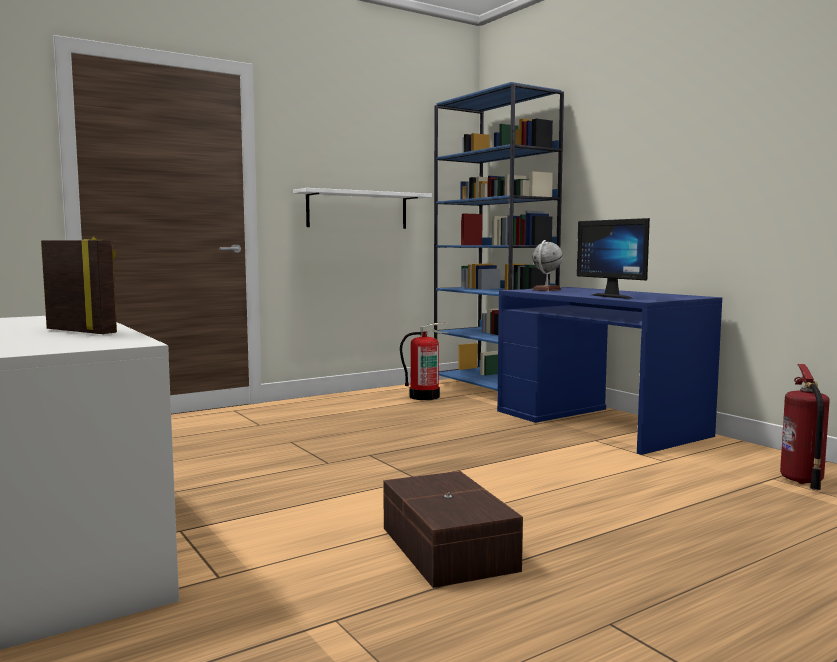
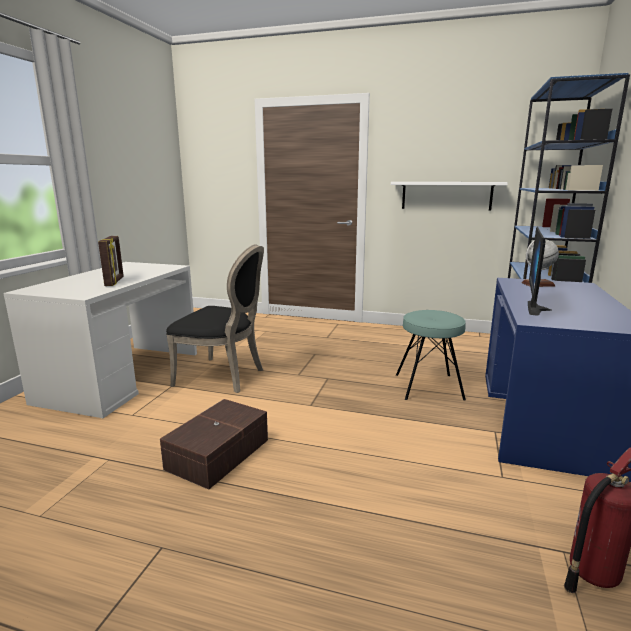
camera: 50 degrees right, 10 degrees up
fire extinguisher [400,322,449,400] -> none
none -> black chair [166,244,264,393]
none -> turquoise stool [396,310,466,401]

